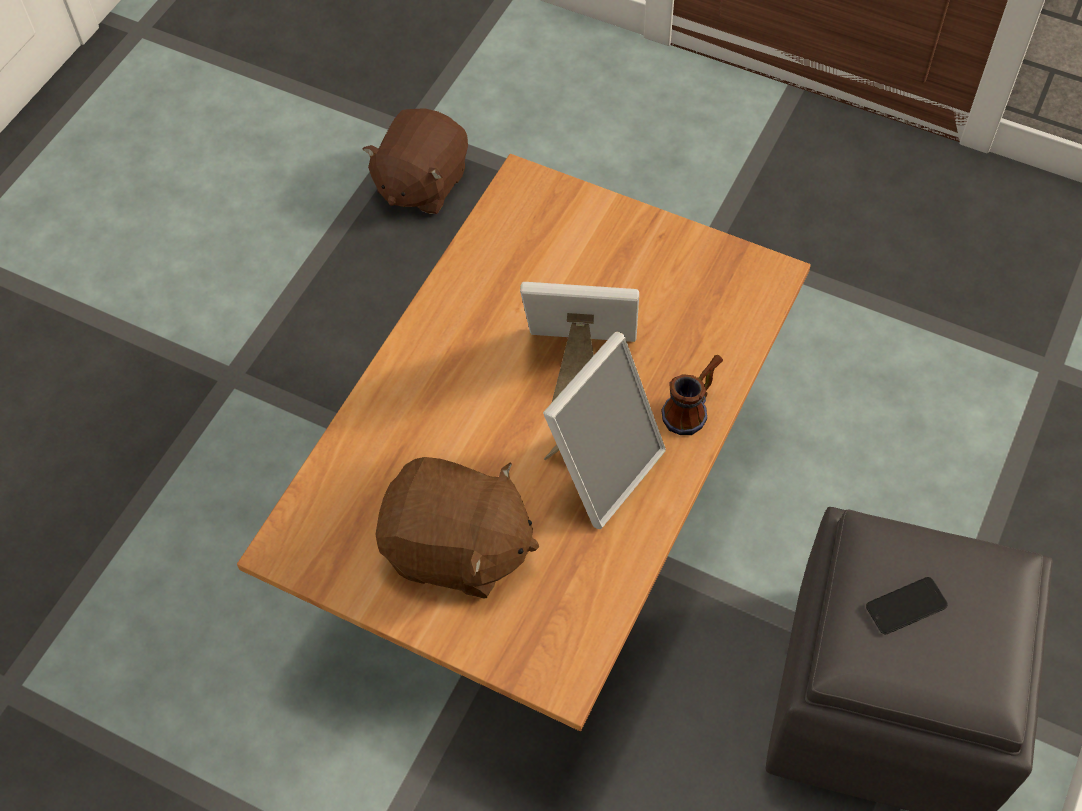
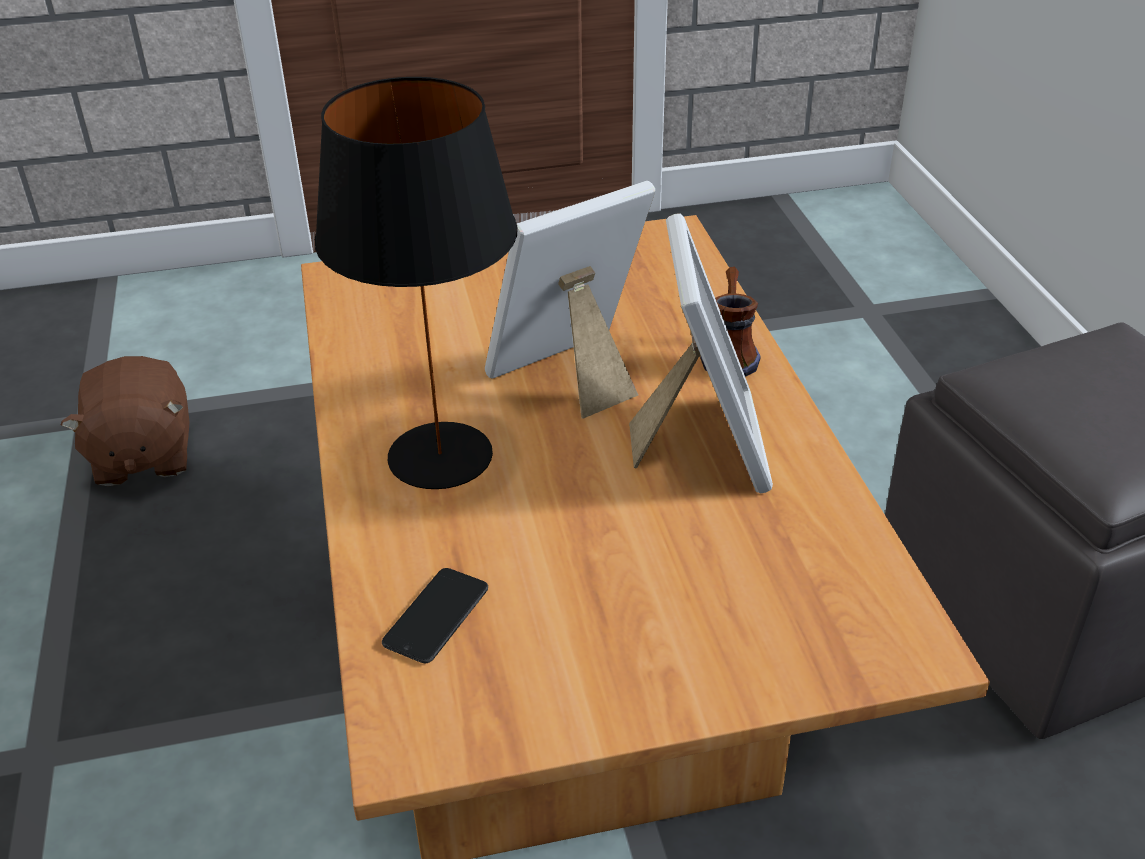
camera: 40 degrees left, 20 degrees down
brown plush toy [375,457,539,599] -> none
phone [866,577,948,634] -> phone moved to [382,568,488,663]
none -> black table lamp [315,77,518,489]

